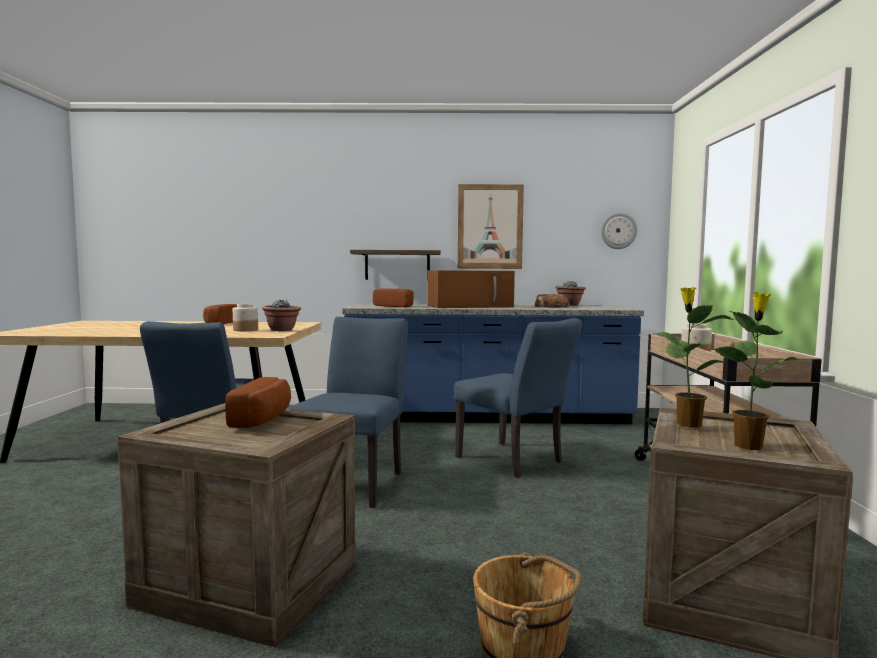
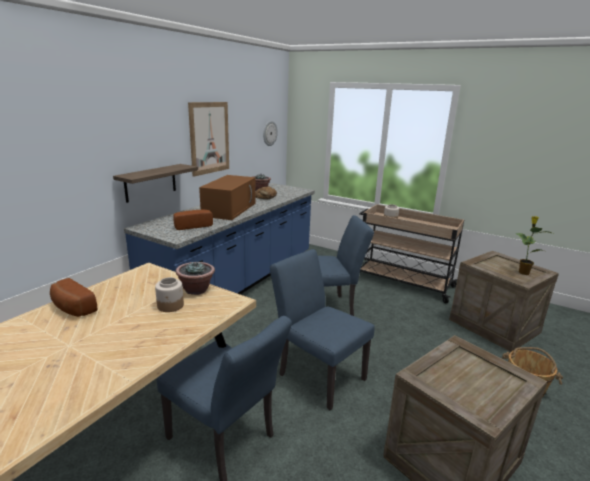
camera: 60 degrees left, 15 degrees up
bread [225,377,291,428] -> none
potted plant [654,287,735,428] -> none

